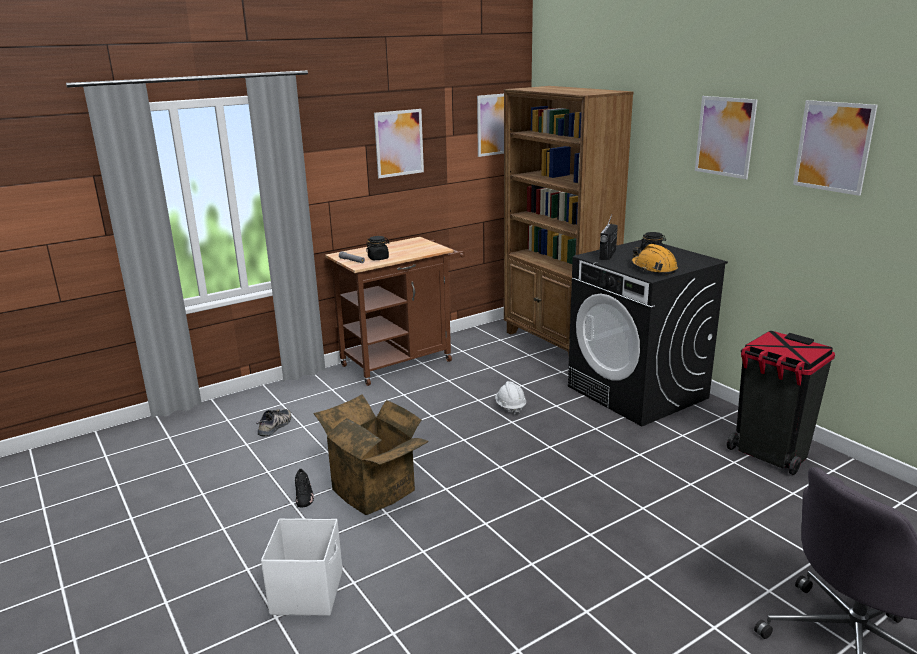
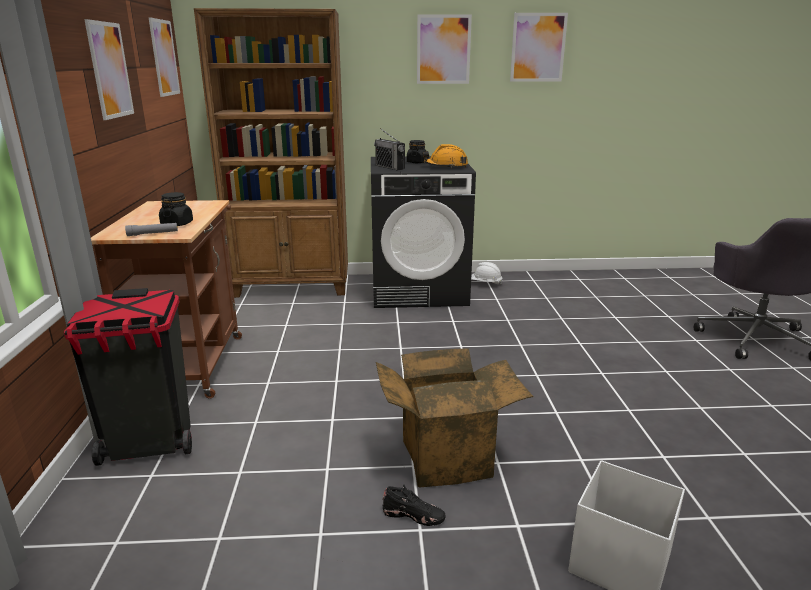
camera: 60 degrees left, 0 degrees up
shoe [256,409,291,437] -> none
white hard hat [495,381,526,415] -> white hard hat moved to [471,262,503,285]
black trash can [727,331,835,475] -> black trash can moved to [64,288,192,466]

